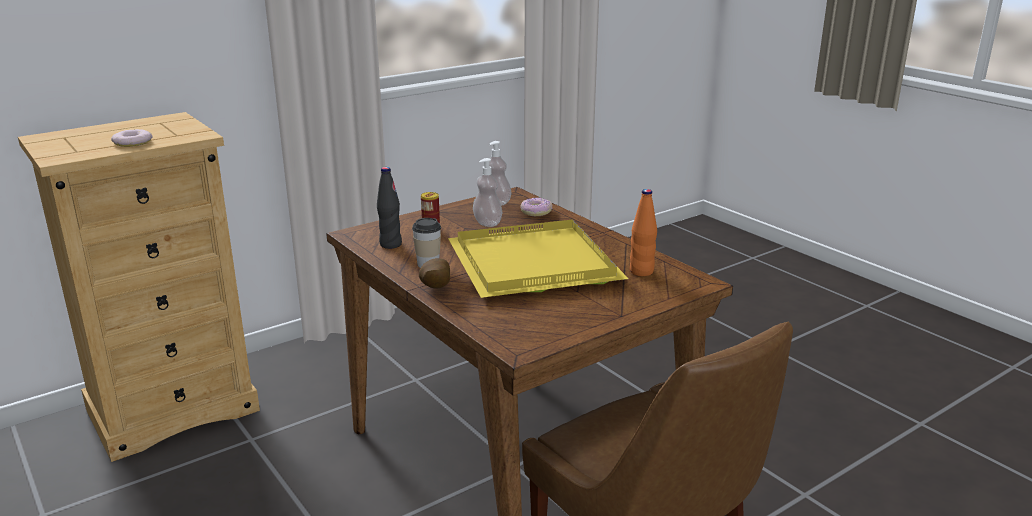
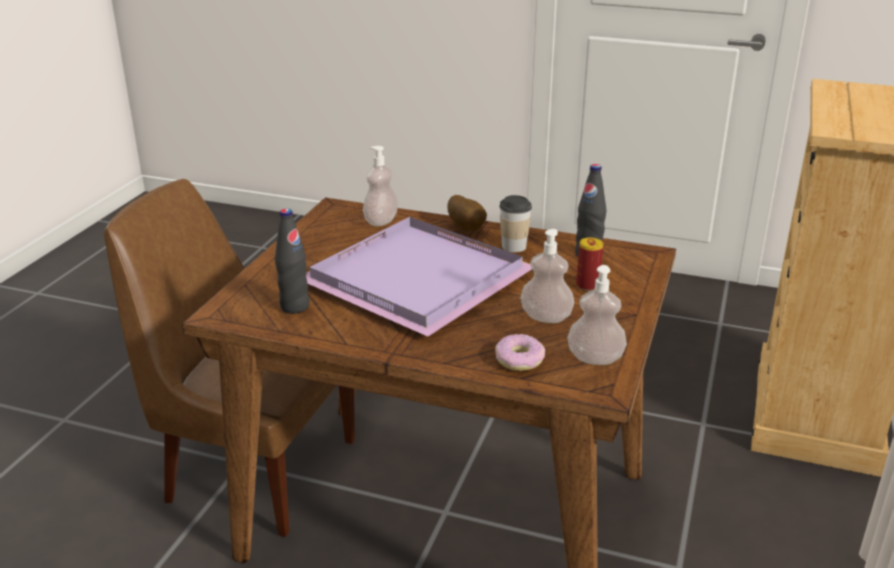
camera: 145 degrees right, 5 degrees up
donut [111,129,153,147] -> none
yellow tray [448,219,628,298] -> purple tray [306,217,532,337]
orange bottle [630,189,657,276] -> black bottle [275,209,310,314]
none -> soap dispenser [363,146,398,226]

